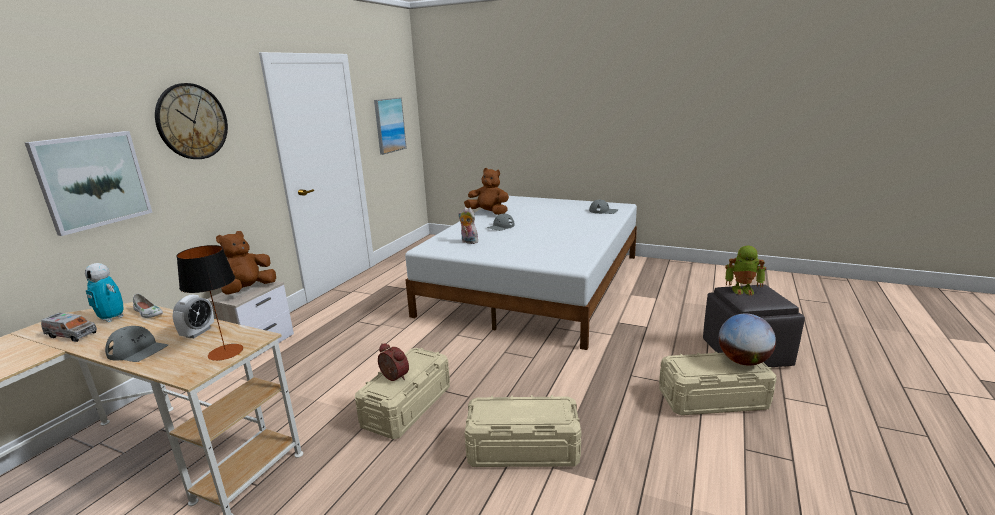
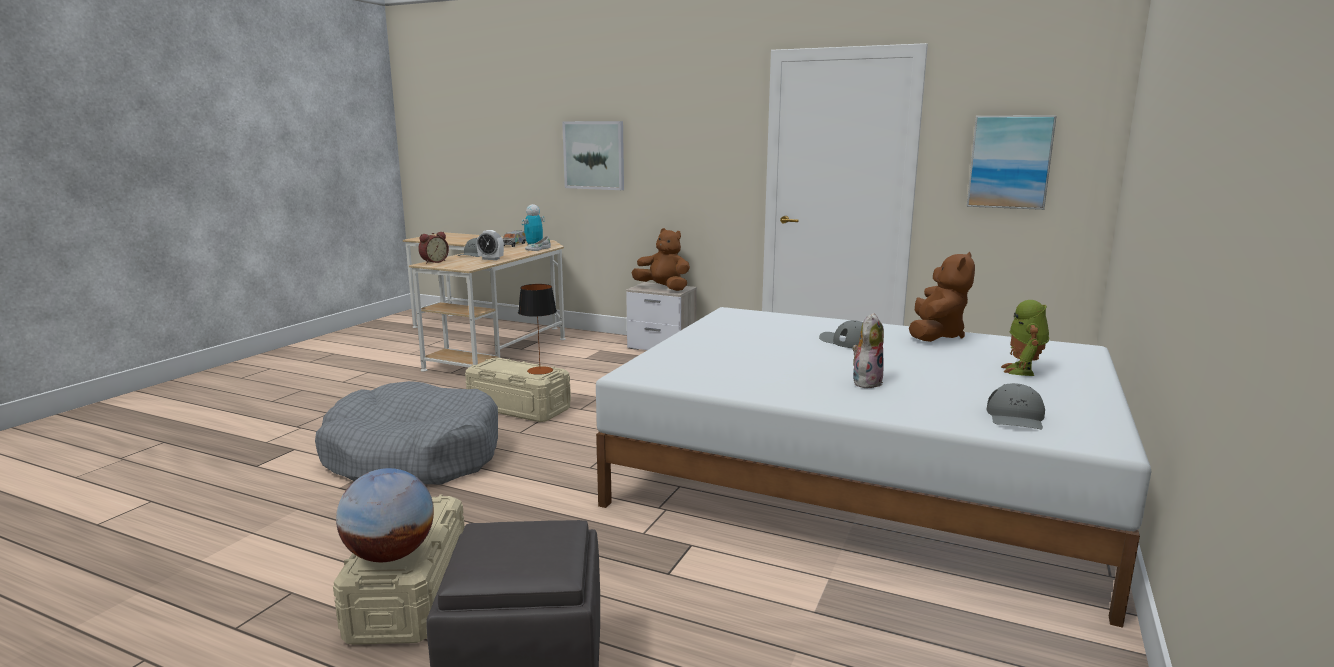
camera: 90 degrees right, 5 degrees down
wall clock [155,83,228,159] -> none
table lamp [176,245,243,361] -> table lamp moved to [518,284,557,375]
alarm clock [378,343,409,381] -> alarm clock moved to [418,232,449,264]
plush toy [458,207,478,244] -> plush toy moved to [852,313,884,388]
beige storage box [465,395,581,467] -> grey dog bed [315,381,498,485]
toy robot [725,246,766,296] -> toy robot moved to [1001,300,1049,376]

